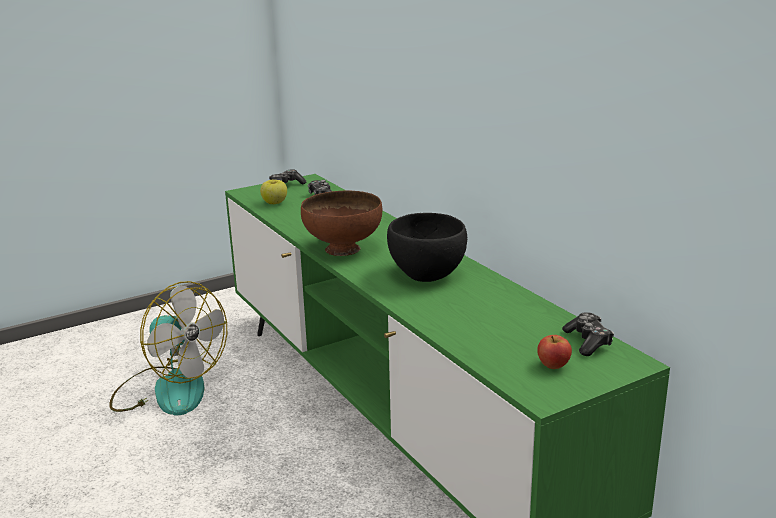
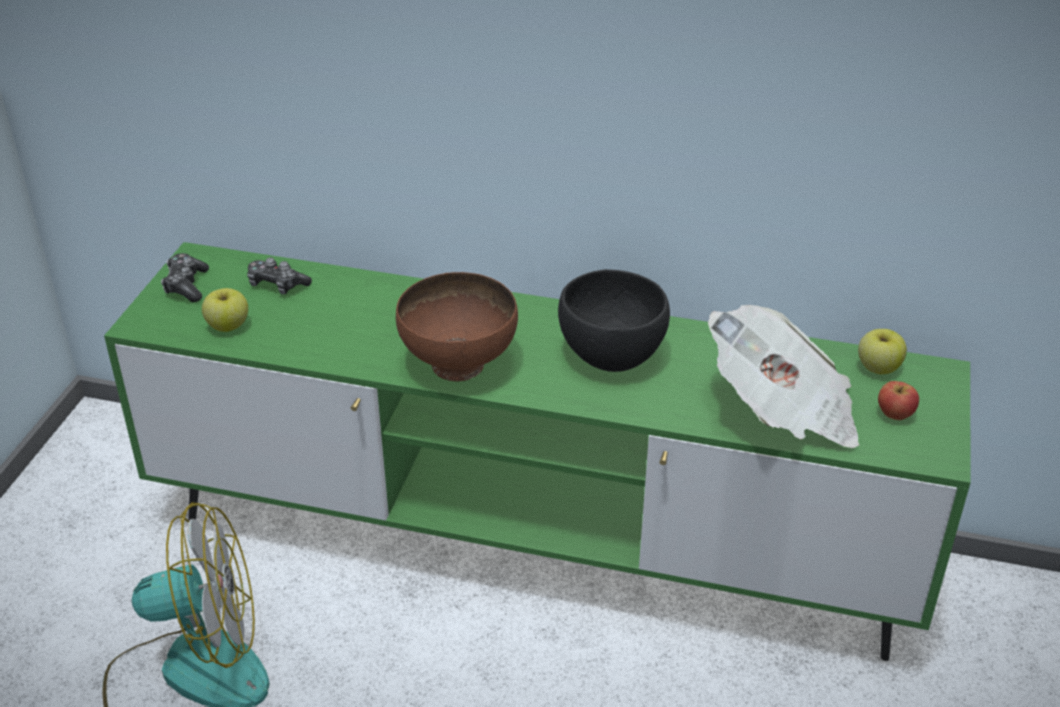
camera: 45 degrees left, 15 degrees up
game controller [562,312,614,356] -> apple [858,329,907,374]
none -> newspaper [708,305,859,448]

